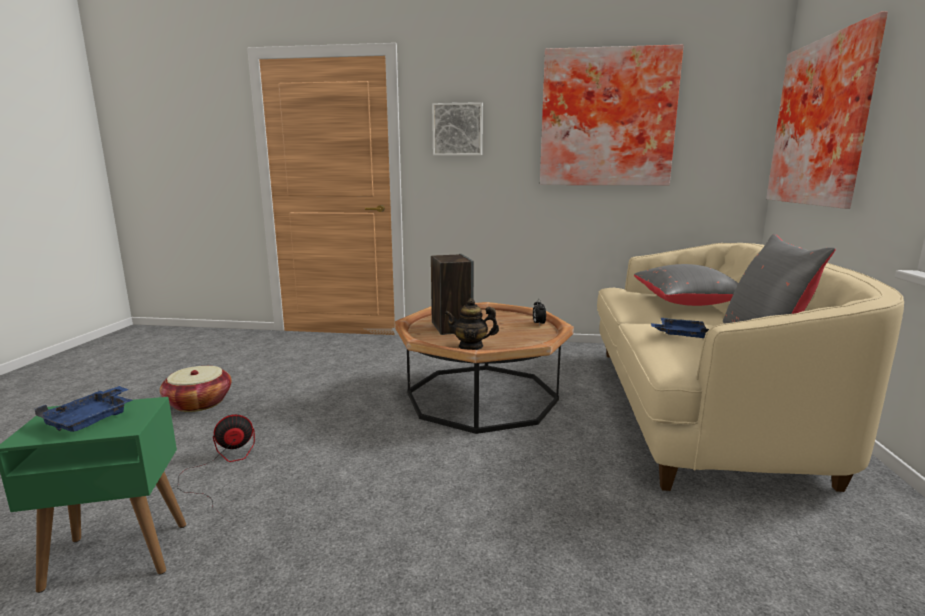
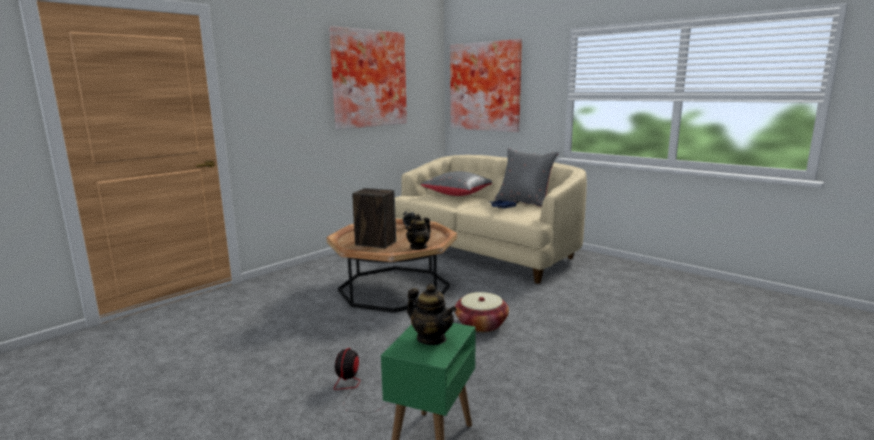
camera: 55 degrees left, 0 degrees up
blue tray [35,386,132,432] -> teapot [407,284,456,345]
basket [160,366,232,412] -> basket moved to [455,292,509,332]
picture [432,102,483,156] -> none

